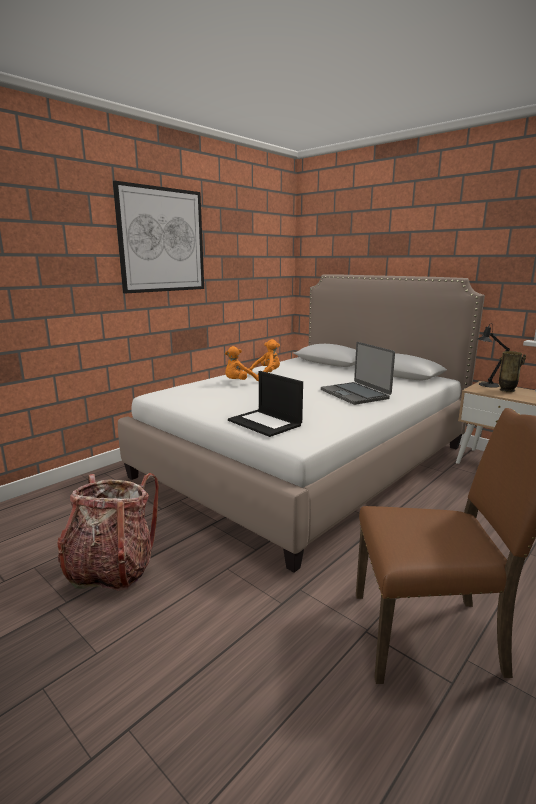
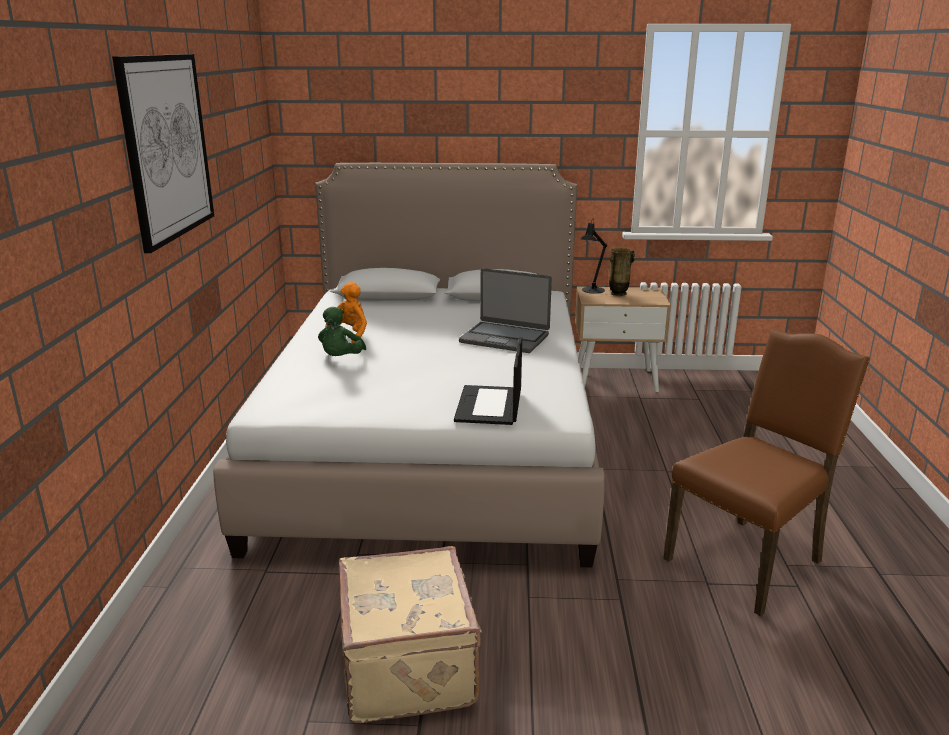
camera: 40 degrees left, 5 degrees up
backpack [57,473,159,591] -> beige suitcase [339,546,482,723]
orange plush toy [225,346,259,382] -> green plush toy [318,307,366,356]
laptop [228,371,303,437] -> laptop turned 90 degrees clockwise [454,337,522,425]

